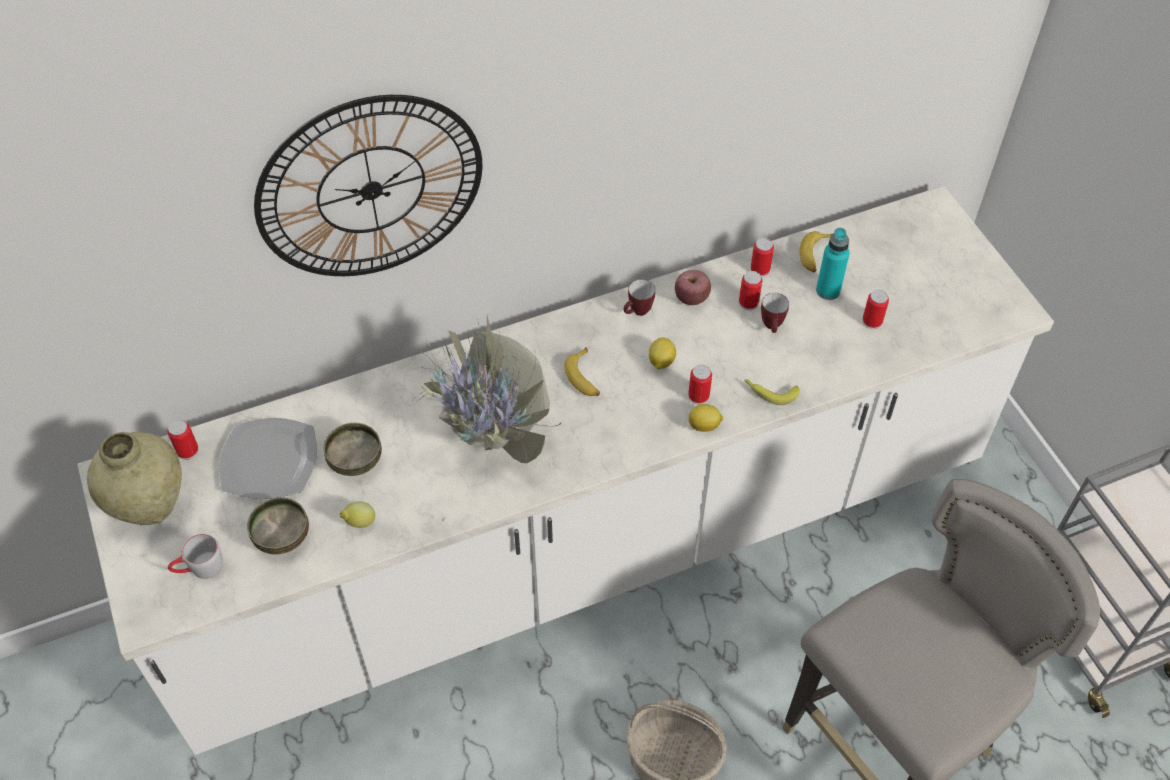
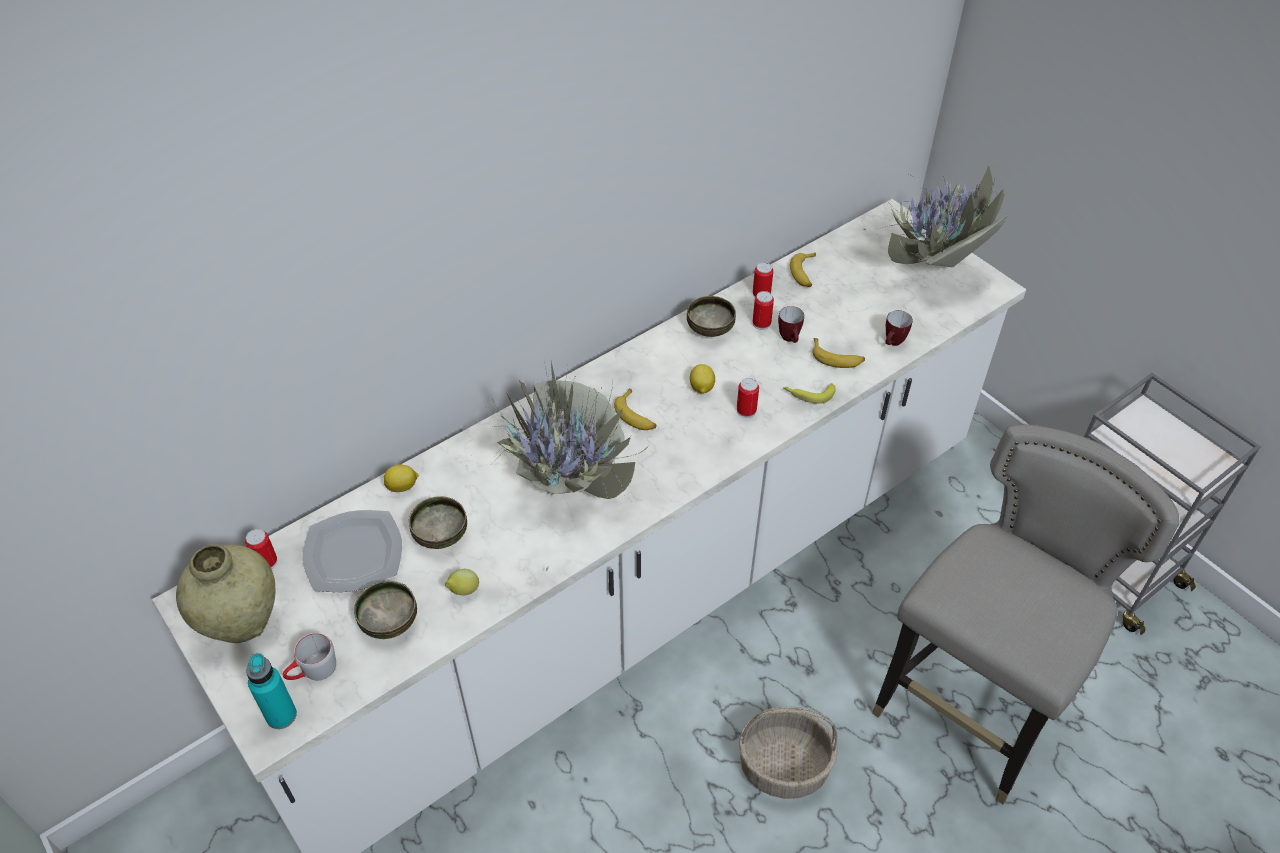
camera: 15 degrees left, 5 degrees down
wall clock [254,95,482,276] -> none
mug [624,279,655,316] -> mug moved to [886,310,913,346]
apple [675,270,711,305] -> bowl [687,296,736,337]
lemon [689,404,723,432] -> lemon moved to [384,465,418,492]
turquoise bottle [816,228,849,300] -> turquoise bottle moved to [246,653,297,729]
can [863,290,889,329] -> none
none -> banana [813,338,865,368]
none -> potted plant [864,163,1008,267]

